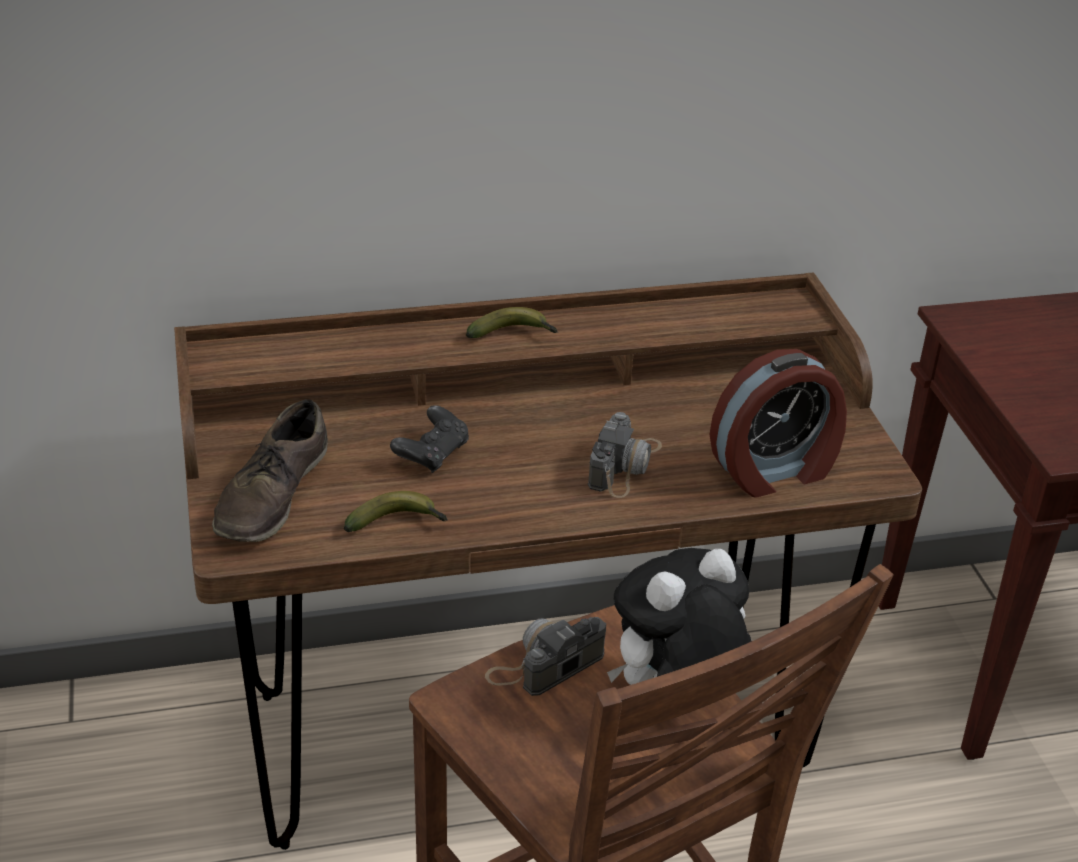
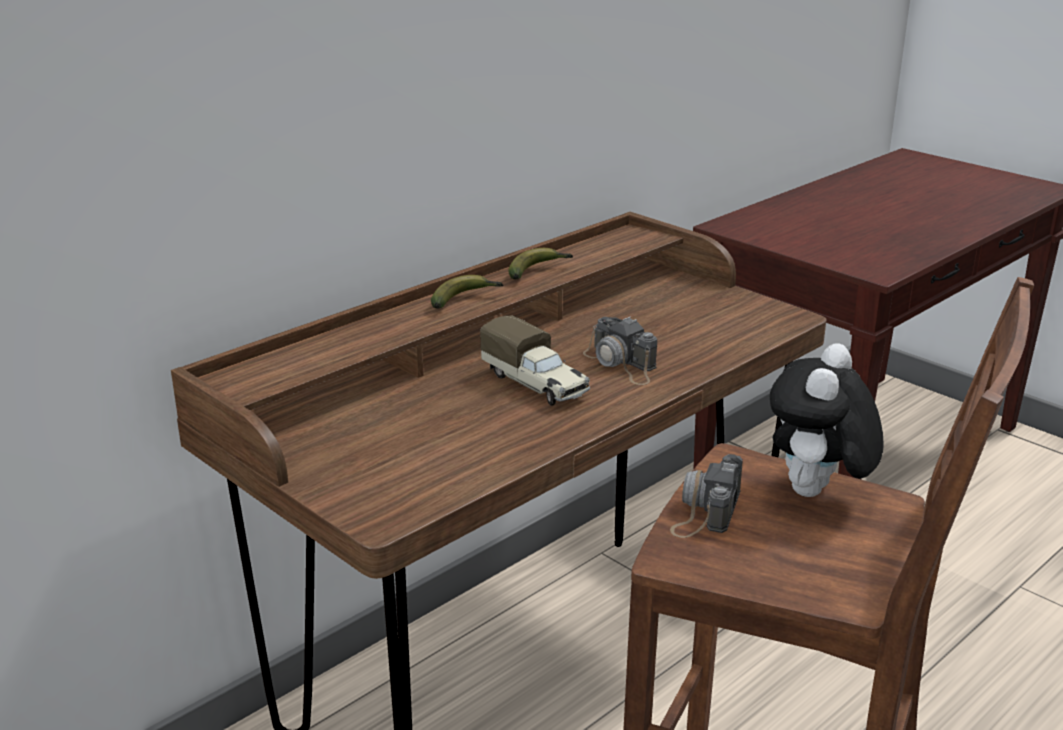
camera: 30 degrees left, 10 degrees down
brown shoe [212,399,328,542] -> none
banana [344,491,448,532] -> banana moved to [508,248,573,279]
black game controller [390,405,469,473] -> none
camera [588,412,662,498] -> camera turned 150 degrees clockwise [583,317,657,385]
alarm clock [710,349,847,498] -> none
none -> toy truck [480,315,590,406]

